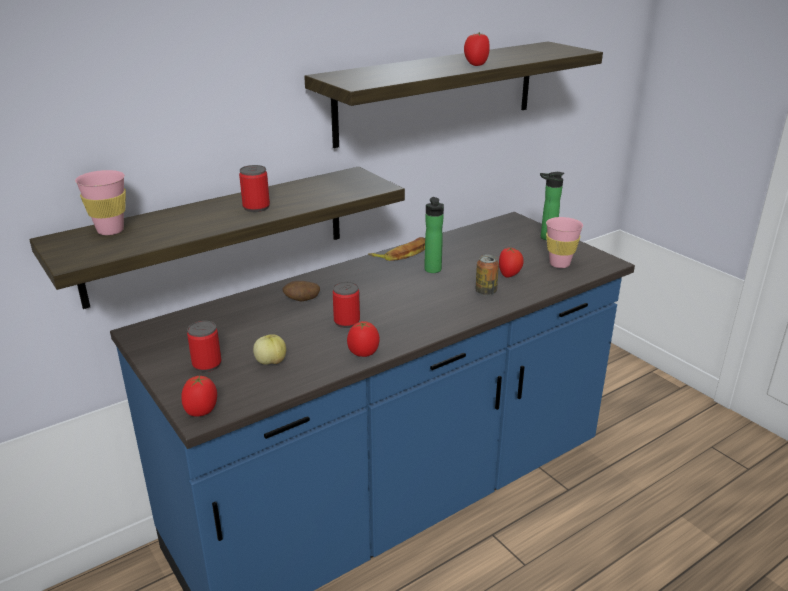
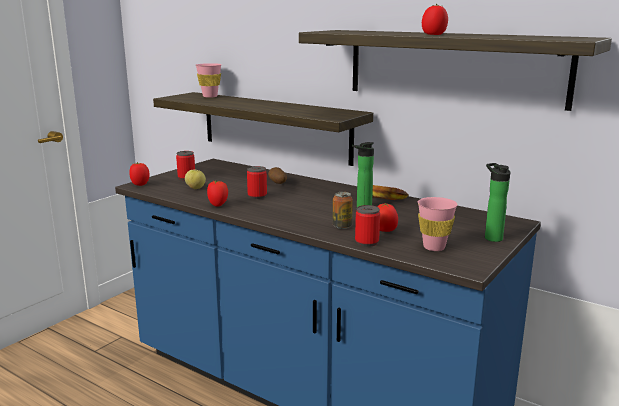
camera: 70 degrees right, 10 degrees down
can [239,165,270,212] -> can moved to [355,205,380,247]

